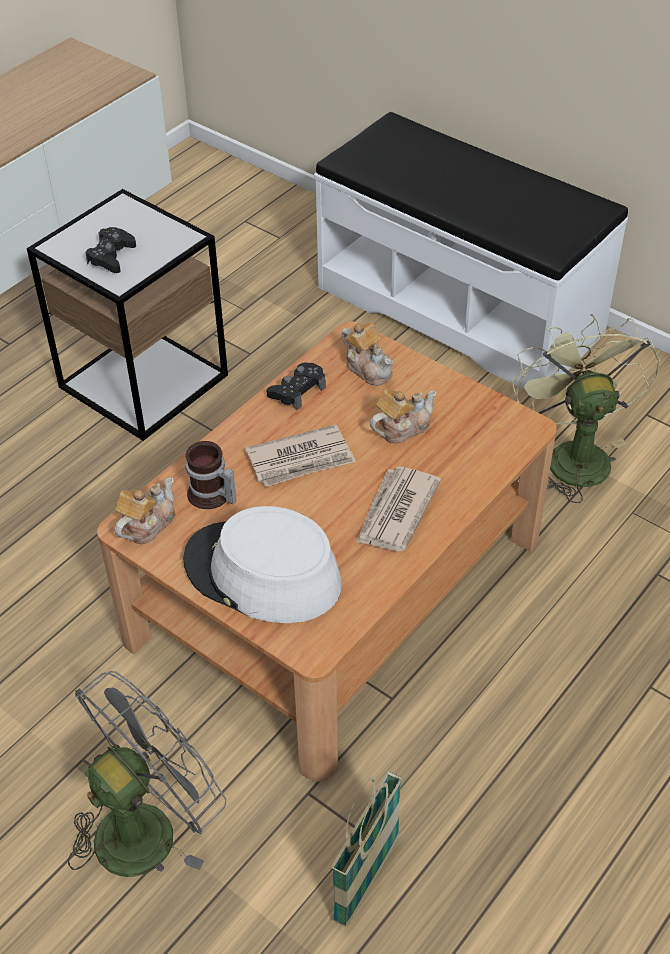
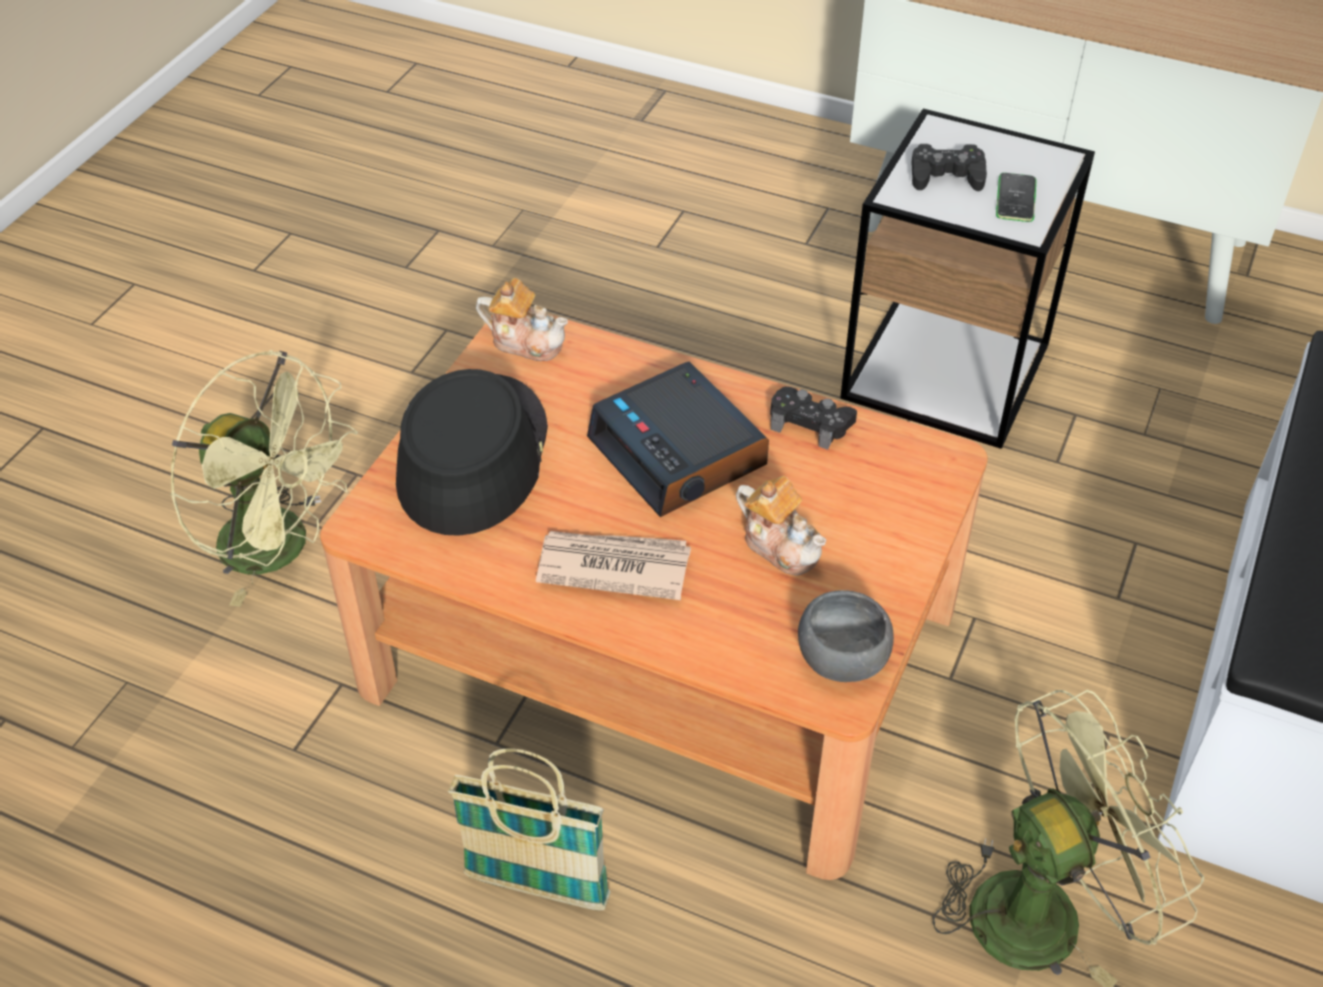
camera: 75 degrees right, 0 degrees up
grey fan [68,671,226,877] -> green fan [170,350,358,607]
white hat [183,506,342,623] -> black hat [396,369,548,536]
mug [186,441,236,509] -> none
newspaper [245,425,356,487] -> alarm clock [587,361,769,517]
basket [331,771,402,928] -> basket moved to [448,748,611,910]
teapot [342,322,393,386] -> none
none -> grey bowl [798,590,894,682]
none -> phone [996,173,1036,222]

